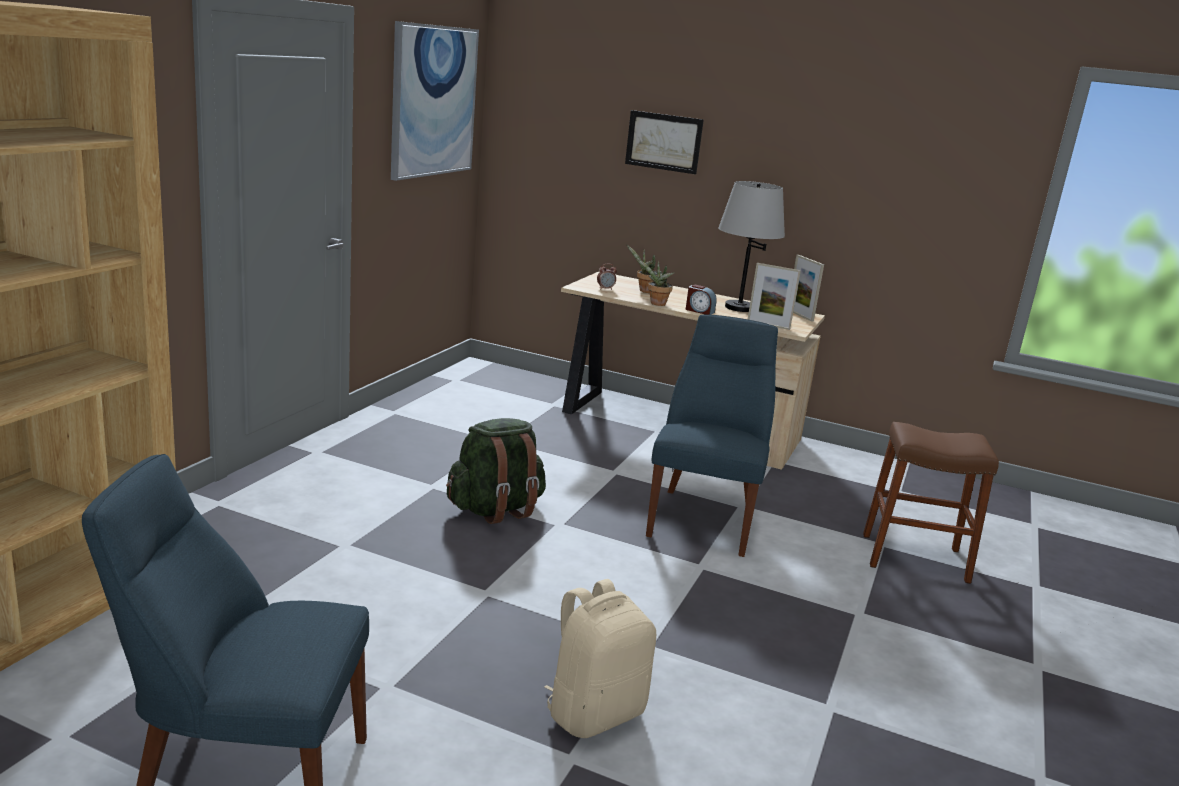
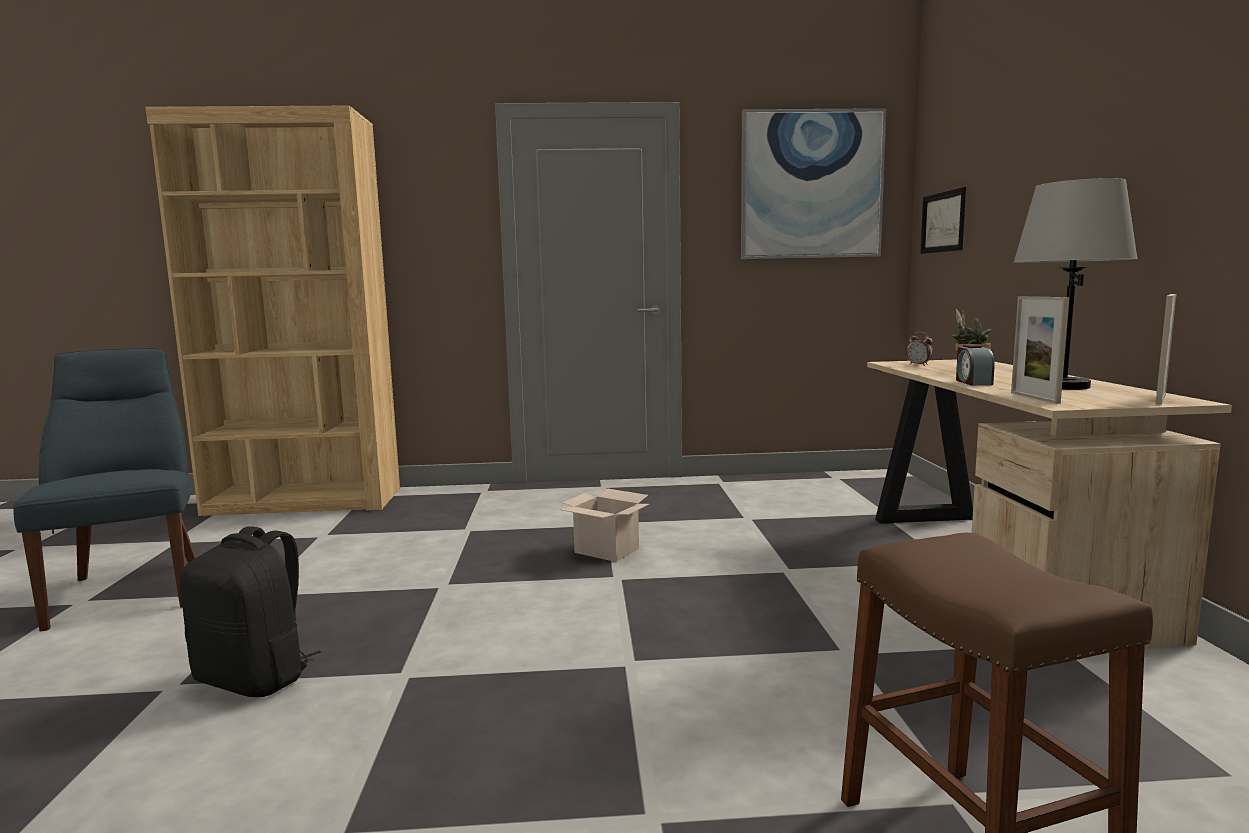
camera: 65 degrees right, 10 degrees down
green backpack [446,418,546,524] -> cardboard box [561,489,649,562]
beige backpack [544,579,656,738] -> black backpack [180,526,321,697]
picture [625,110,704,174] -> picture moved to [920,187,966,254]
potted plant [636,258,674,306] -> none
blue chair [646,314,778,557] -> none

